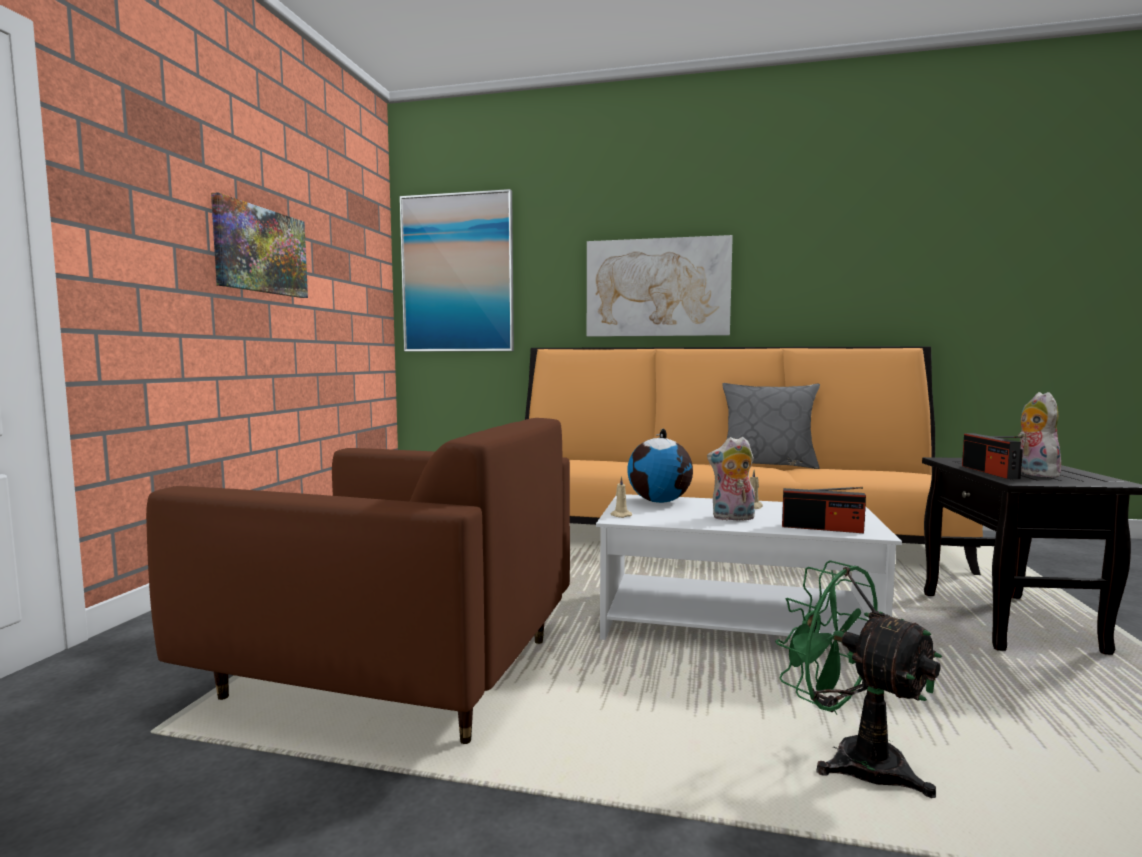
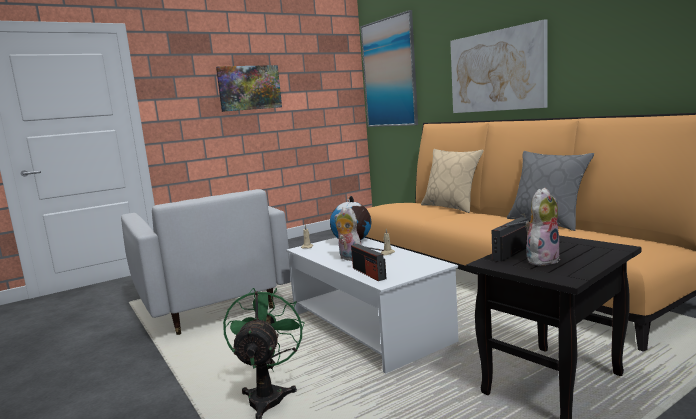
camera: 45 degrees right, 5 degrees up
brown armchair [146,418,570,744] -> white armchair [121,189,291,335]
none -> beige pillow [421,149,484,213]

